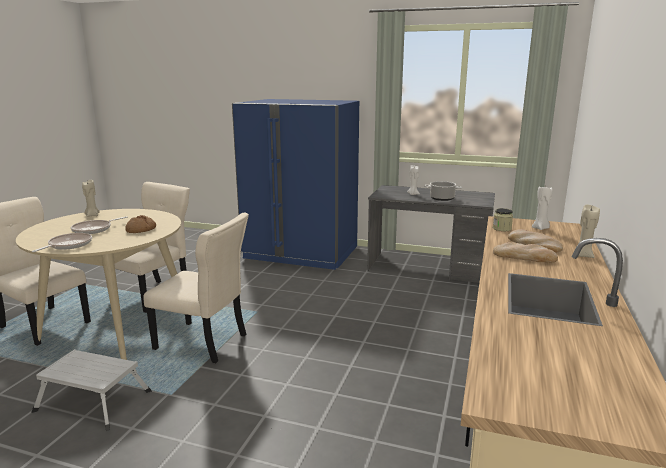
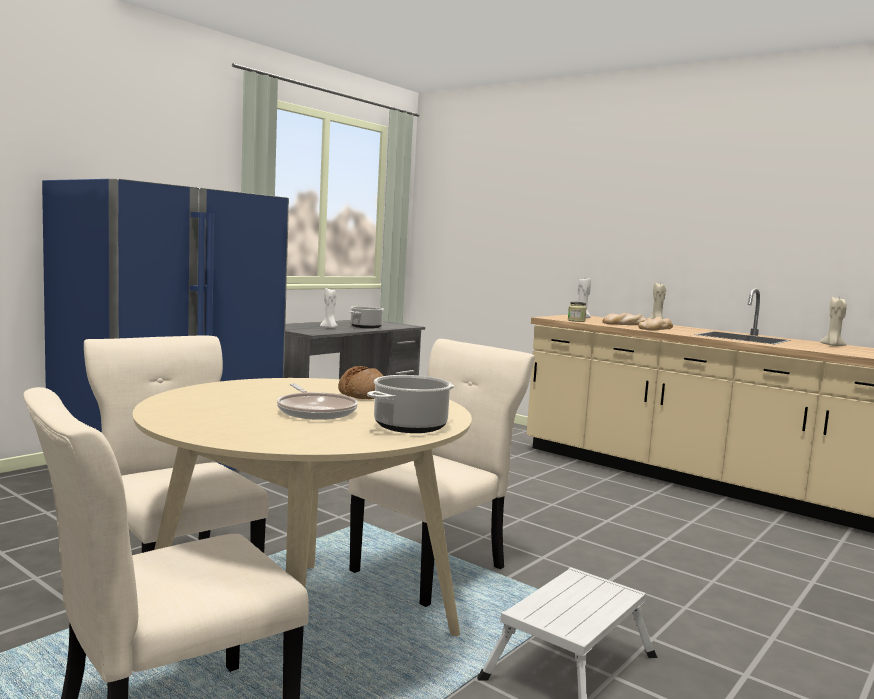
camera: 70 degrees left, 10 degrees down
frying pan [32,233,92,252] -> cooking pot [367,375,454,433]
beige candle [82,180,100,217] -> beige candle moved to [820,297,847,346]

